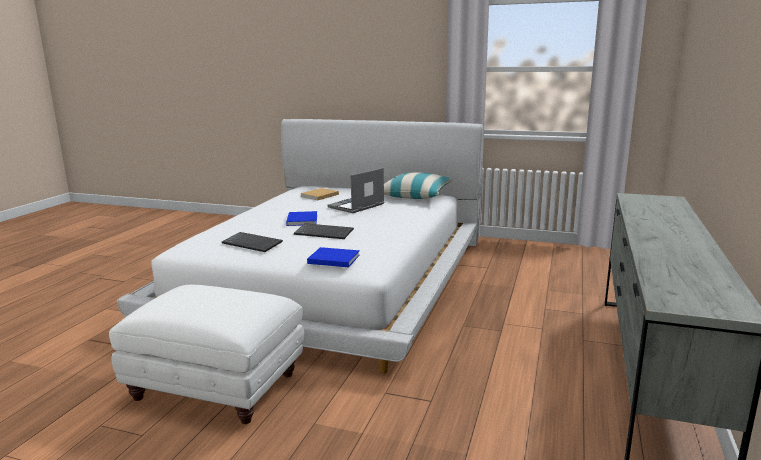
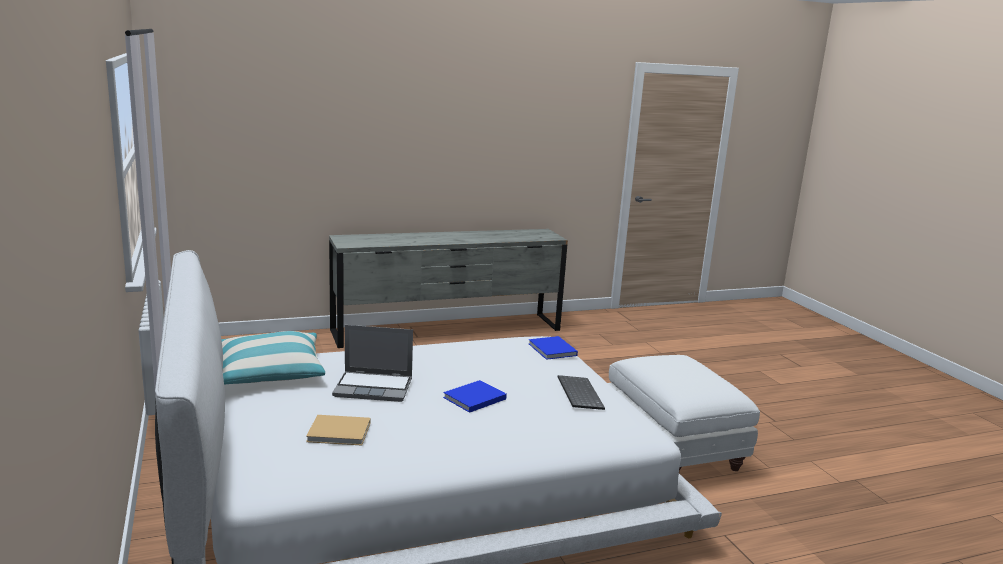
camera: 130 degrees left, 0 degrees up
keyboard [294,223,354,239] -> none

